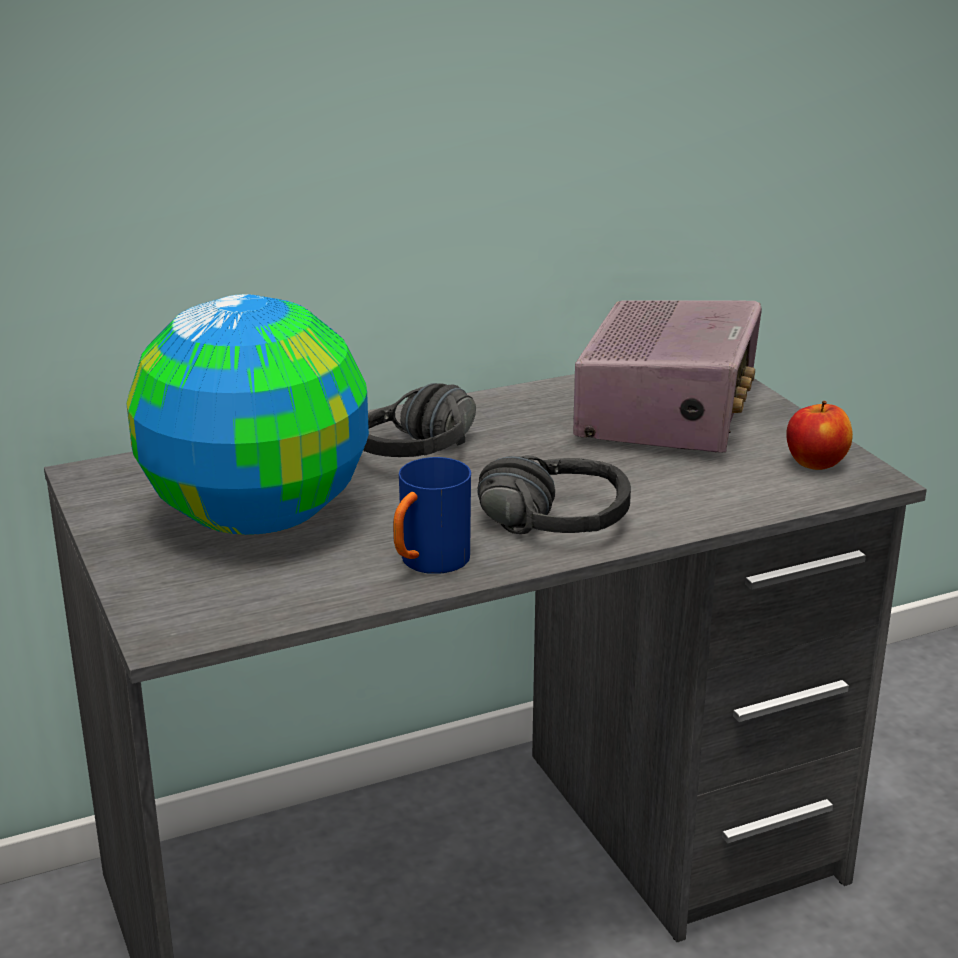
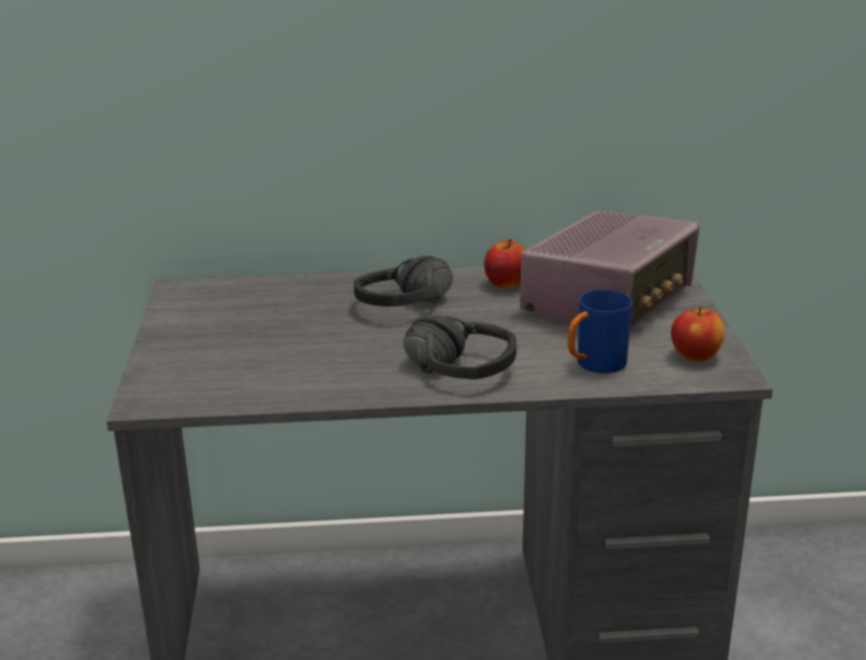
camera: 20 degrees right, 0 degrees up
globe [126,294,369,535] -> none
blue mug [393,457,471,574] -> blue mug moved to [568,290,632,373]
none -> apple [484,239,525,289]

